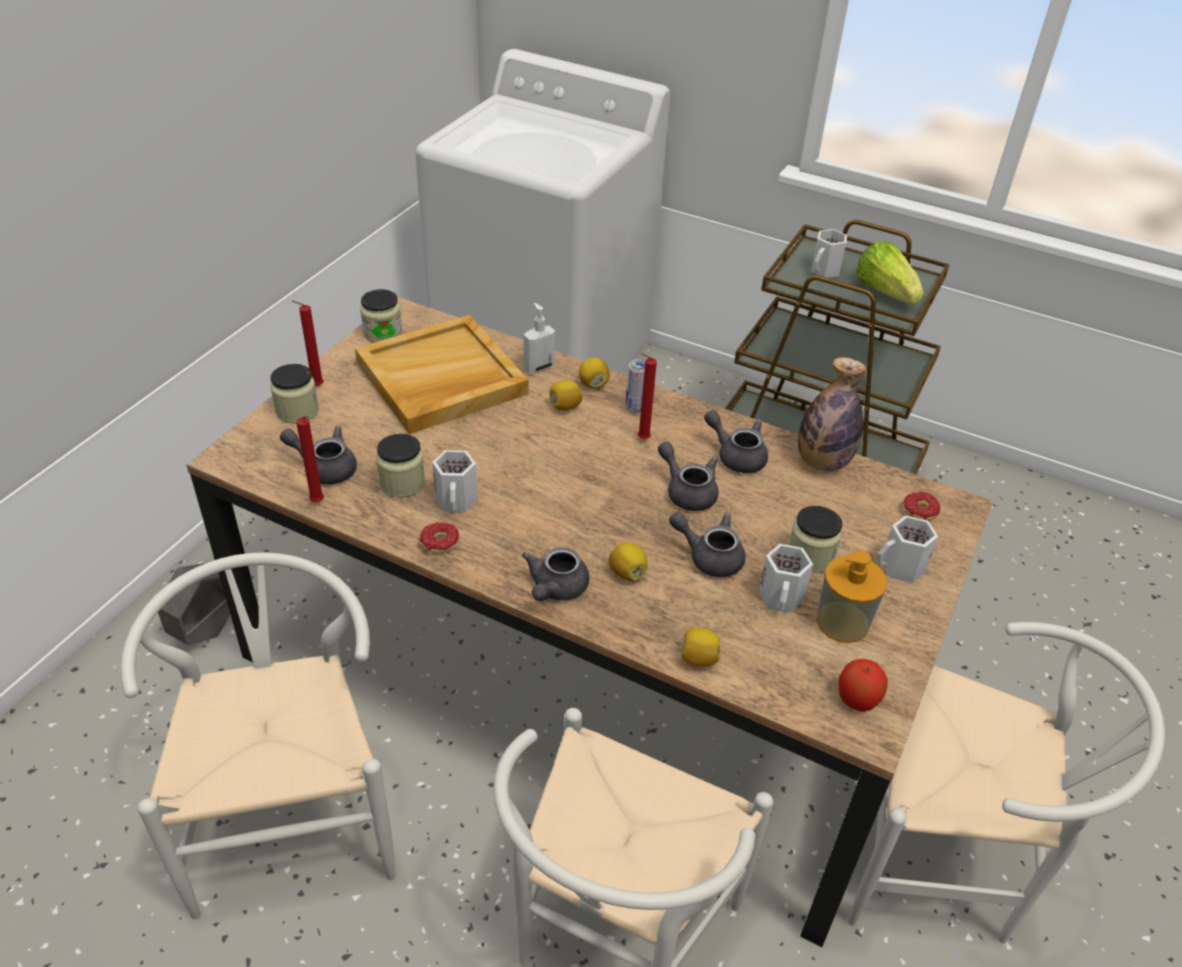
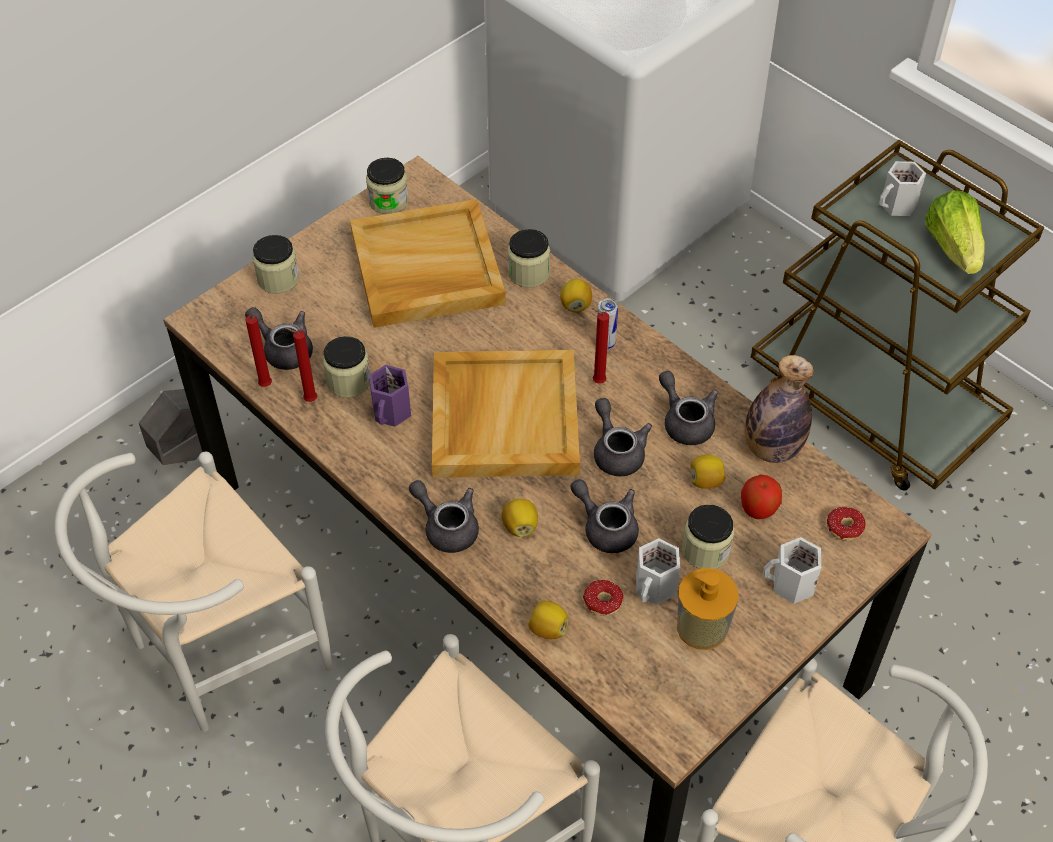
camera: 20 degrees right, 10 degrees up
white chair [120,552,395,919] -> white chair turned 135 degrees counterclockwise [54,452,333,732]
red candle [292,301,324,386] -> red candle moved to [285,328,317,402]
donut [420,522,459,554] -> donut moved to [583,580,623,616]
white mug [432,450,478,513] -> purple mug [369,365,411,427]
grey teapot [522,547,589,601] -> grey teapot turned 90 degrees clockwise [409,480,479,553]
soap dispenser [524,303,555,373] -> jar [507,229,550,288]
lemon [550,380,582,411] -> lemon moved to [690,455,726,489]
apple [838,659,888,712] -> apple moved to [741,475,782,519]
none -> beige tray [432,350,580,478]

